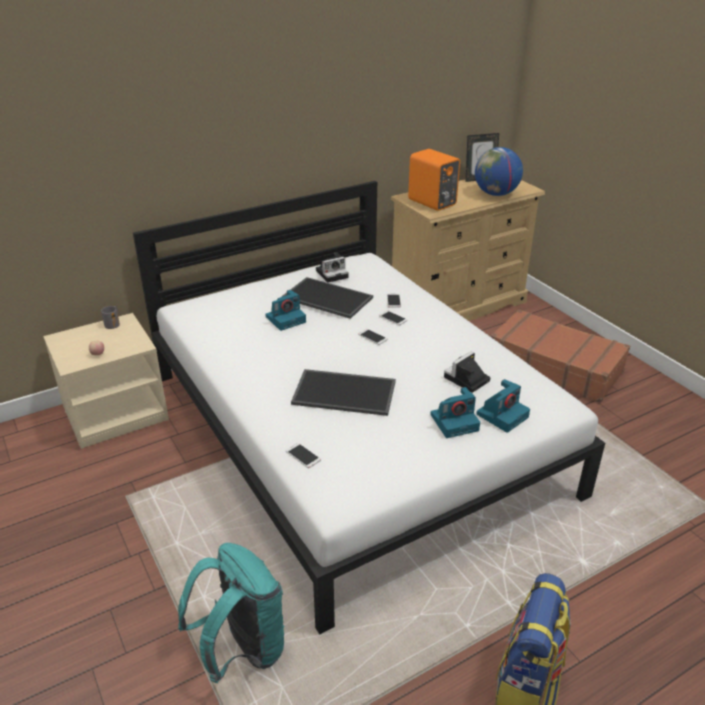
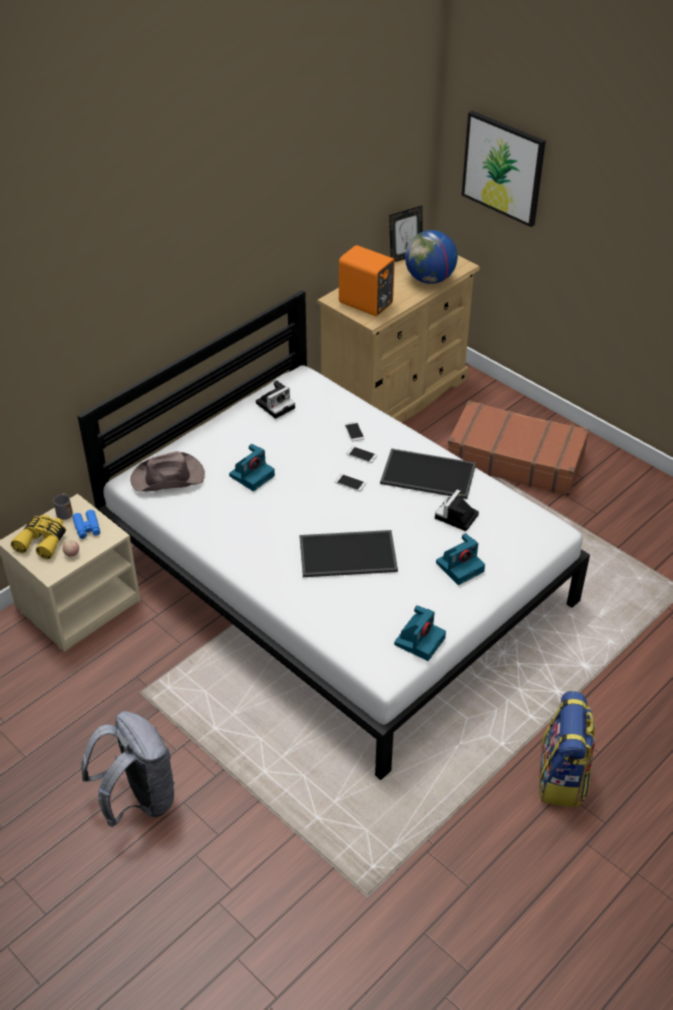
camera: 15 degrees left, 10 degrees up
turquoise backpack [178,543,284,683] -> none
tray [282,277,373,319] -> tray moved to [380,448,476,499]
phone [286,443,321,468] -> none
camera [476,379,530,433] -> camera moved to [394,605,446,661]
none -> yellow binoculars [11,515,66,559]
none -> blue binoculars [72,510,100,539]
none -> grey backpack [81,711,175,828]
none -> brown hat [130,451,205,492]
none -> picture [462,111,546,227]

